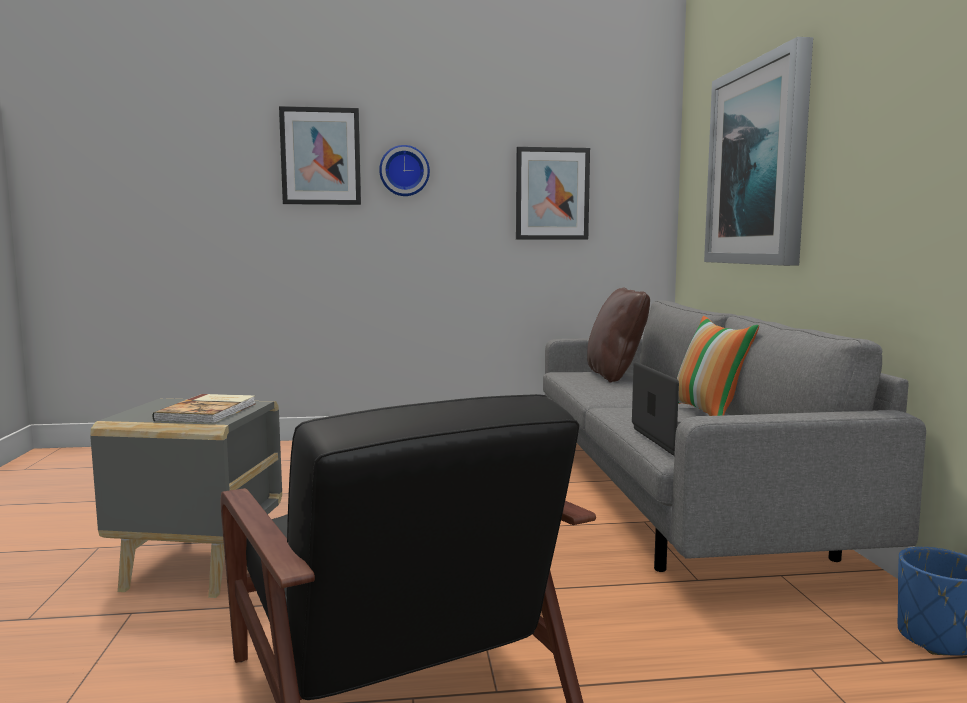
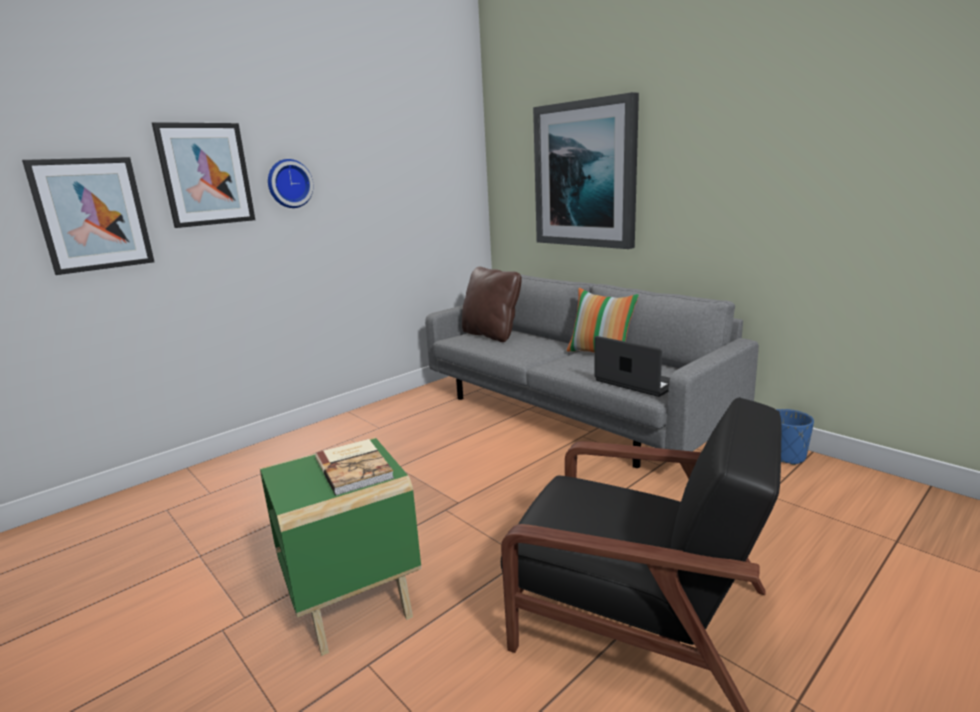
camera: 35 degrees left, 10 degrees up
grey side table [90,398,282,598] -> green side table [260,437,421,656]
picture [516,147,590,240] -> picture moved to [22,157,154,275]

